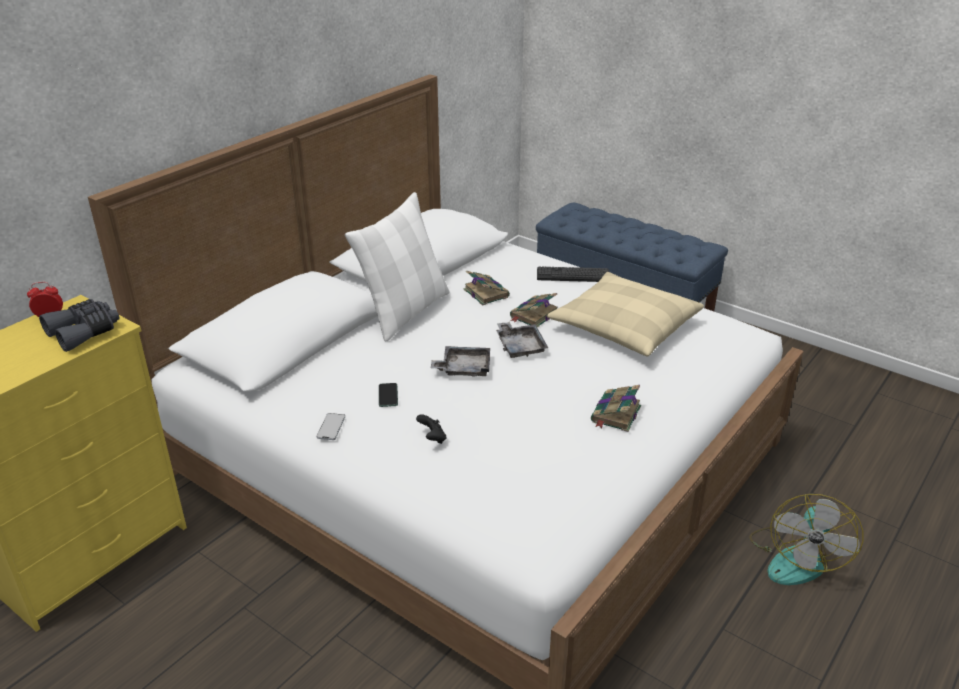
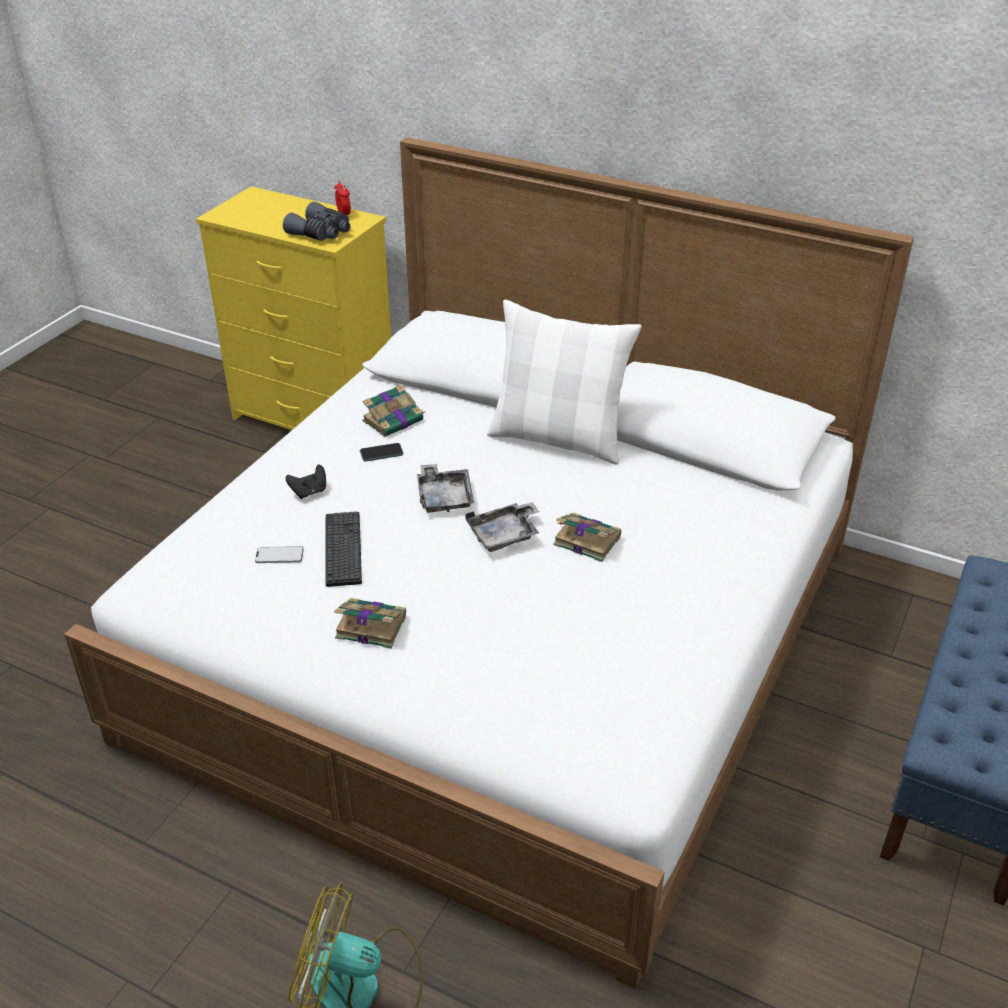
camera: 80 degrees right, 5 degrees up
phone [317,413,345,440] -> phone moved to [255,546,304,563]
book [464,271,510,306] -> book moved to [362,384,425,437]
keyboard [537,266,609,282] -> keyboard moved to [325,511,362,587]
beige pillow [547,272,704,357] -> none

